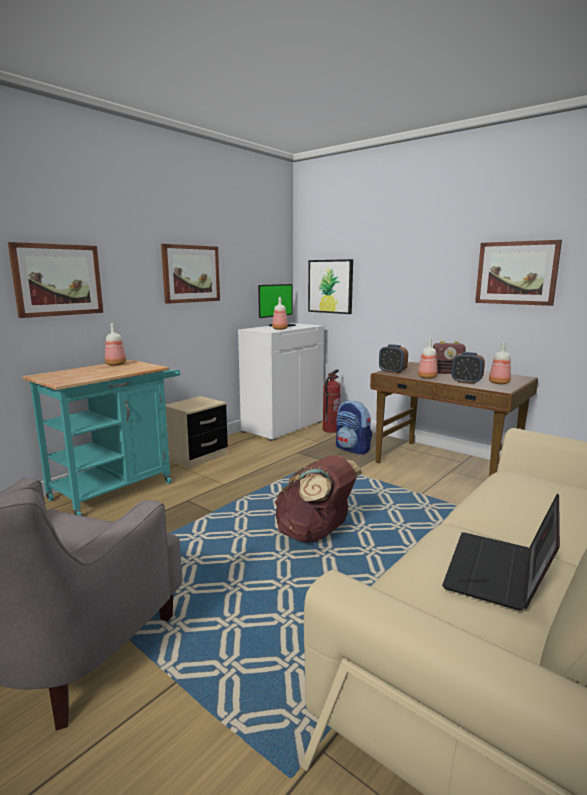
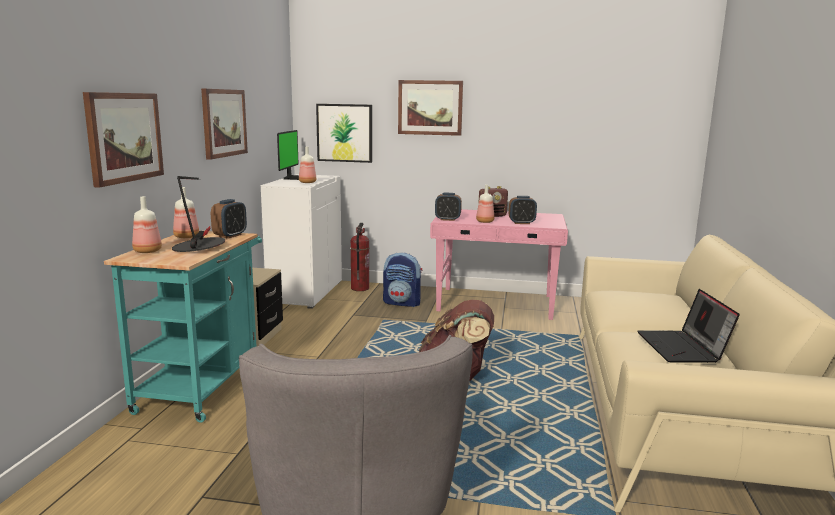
camera: 30 degrees left, 0 degrees up
brown desk [370,362,538,476] -> pink desk [430,209,568,320]
picture [475,240,562,306] -> picture moved to [398,80,463,136]
bottle [489,342,511,384] -> bottle moved to [132,196,162,253]
none -> table lamp [172,176,225,252]
none -> alarm clock [211,199,247,238]

